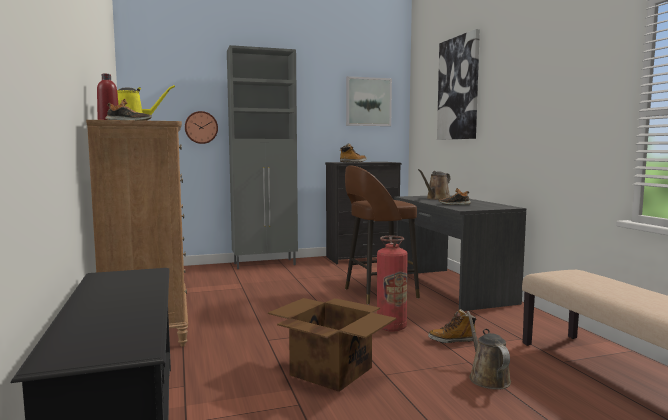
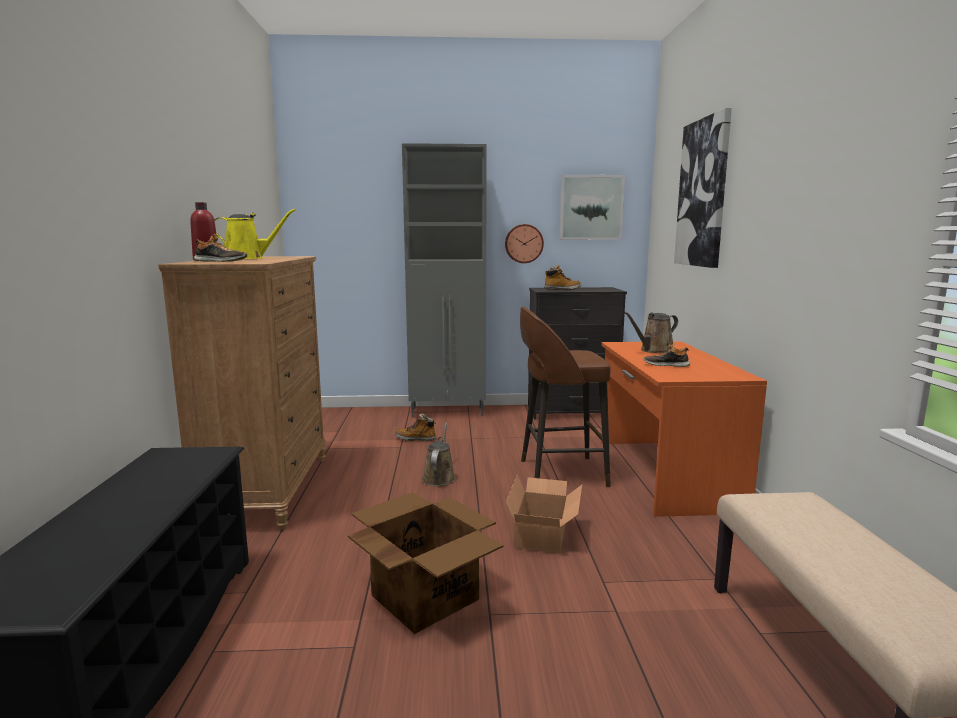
camera: 15 degrees right, 5 degrees up
wall clock [185,111,218,144] -> wall clock moved to [505,224,544,263]
fire extinguisher [377,236,407,332] -> cardboard box [506,475,582,553]
grey desk [394,195,526,311] -> orange desk [601,341,767,517]
boot [428,309,477,343] -> boot moved to [395,413,436,441]
brown watering can [467,311,511,390] -> brown watering can moved to [421,422,456,486]

